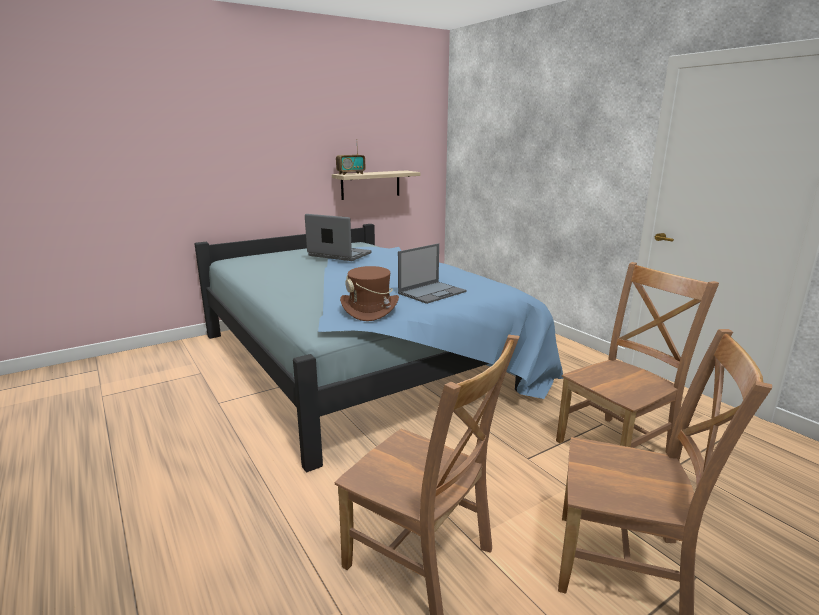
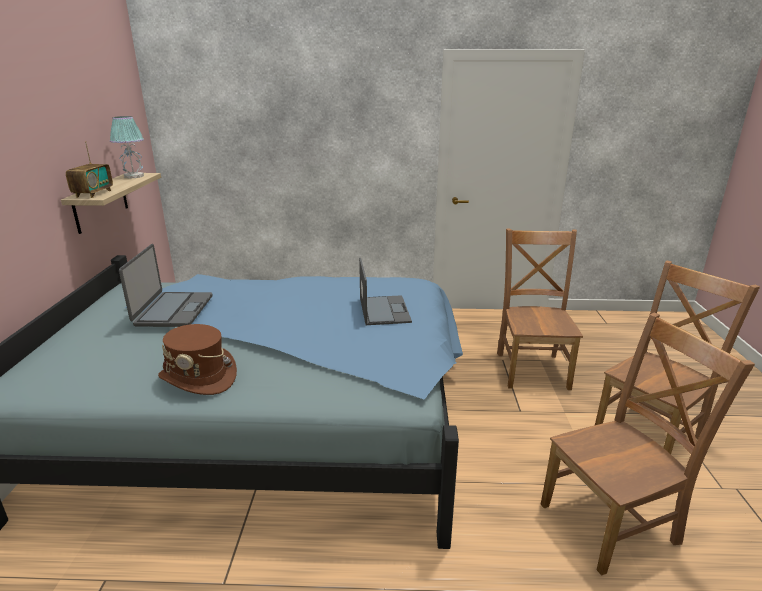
camera: 55 degrees left, 5 degrees up
laptop [305,214,372,261] -> laptop turned 120 degrees clockwise [119,244,213,327]
brown hat [340,266,399,321] -> brown hat moved to [158,324,237,395]
none -> table lamp [110,116,144,179]

